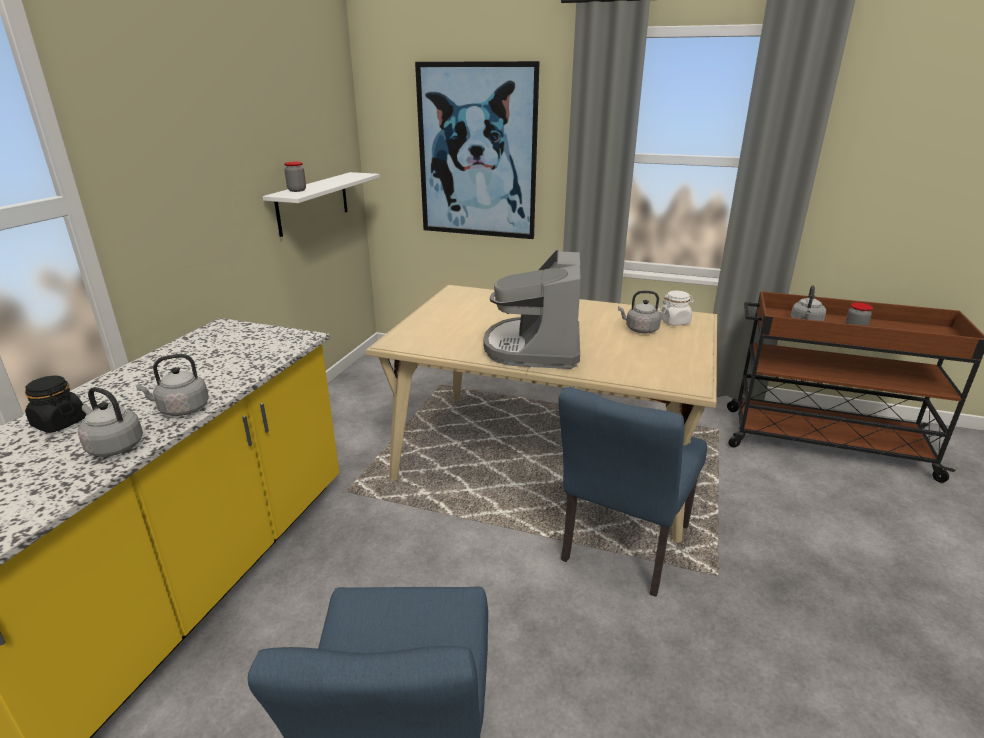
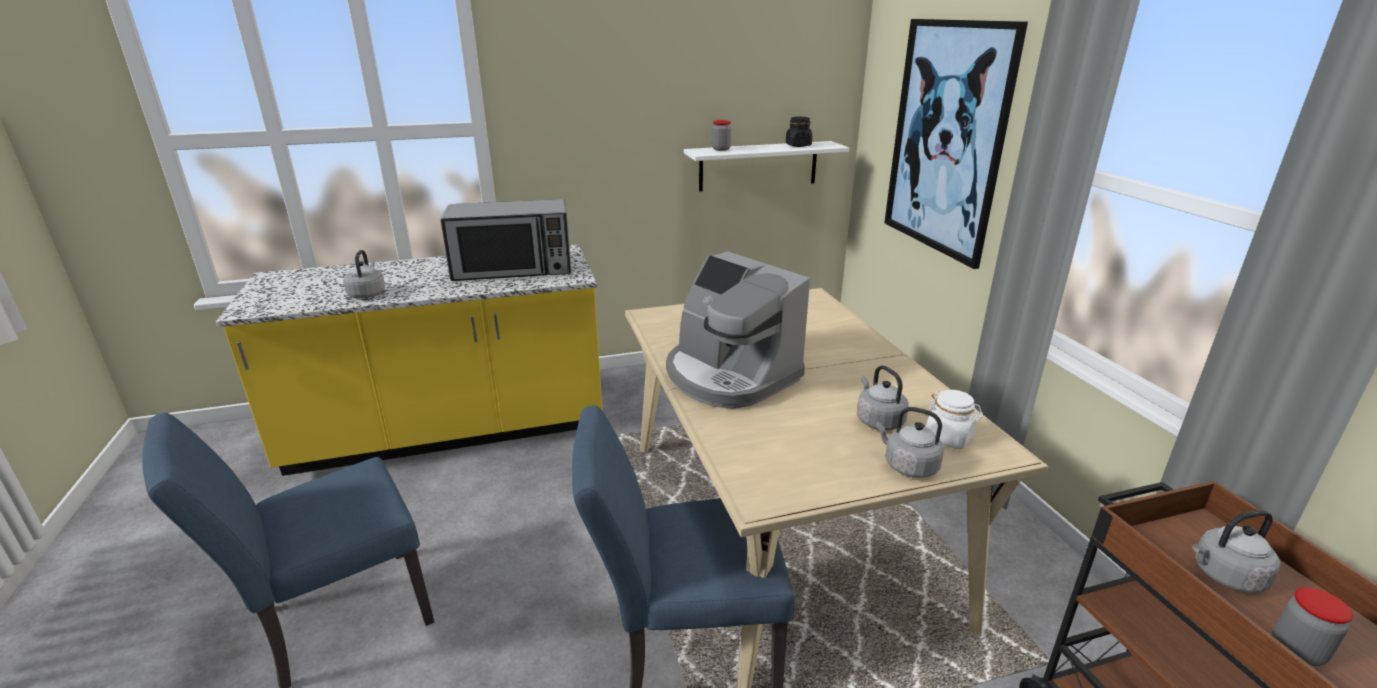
camera: 55 degrees right, 0 degrees up
black jar [25,376,86,433] -> black jar moved to [786,117,812,147]
grey kettle [136,354,209,416] -> grey kettle moved to [876,407,944,478]
coffee machine [483,250,581,369] -> coffee machine turned 105 degrees counterclockwise [666,252,810,409]
none -> microwave [440,199,571,281]

